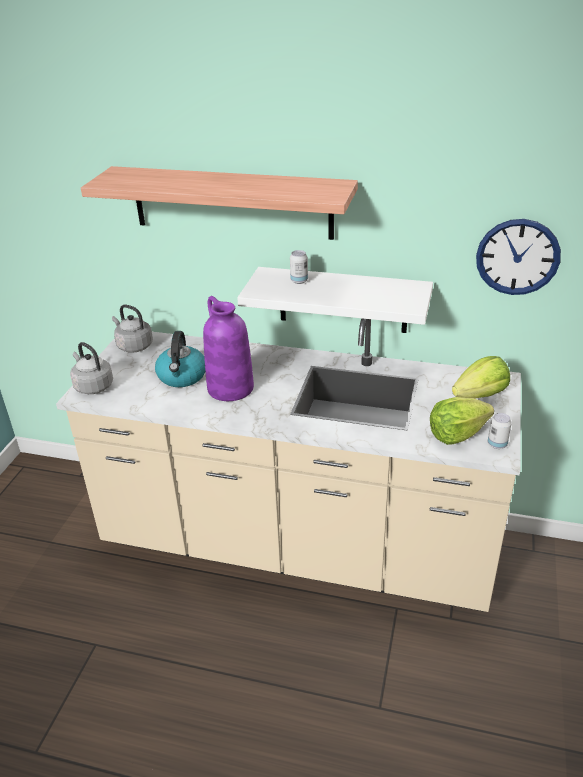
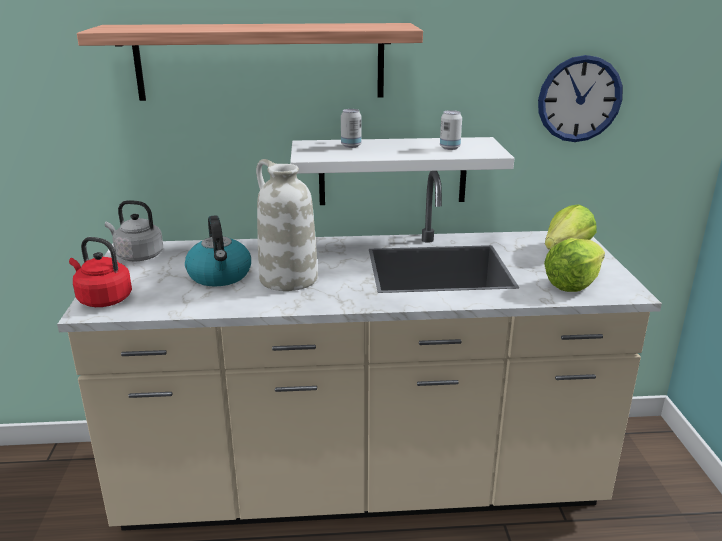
camera: 20 degrees left, 10 degrees down
grey kettle [70,342,113,394] -> red kettle [69,237,132,307]
purple vase [203,296,254,401] -> white vase [256,159,318,291]
can [487,413,512,449] -> can moved to [440,110,462,150]

